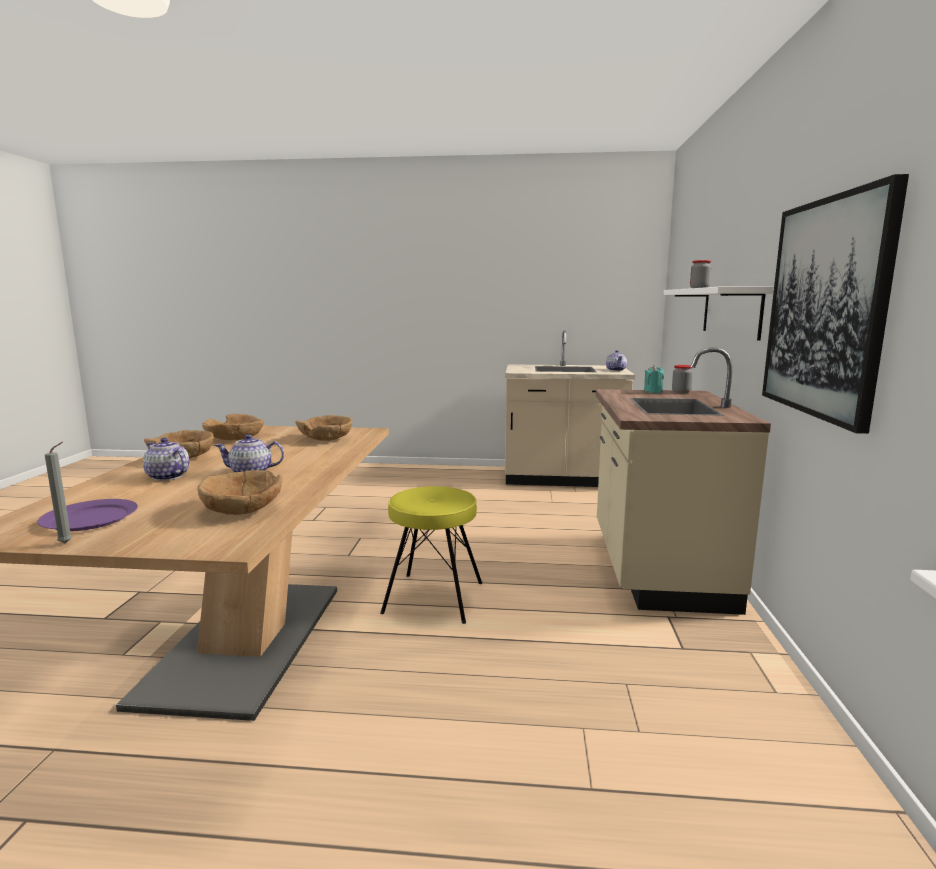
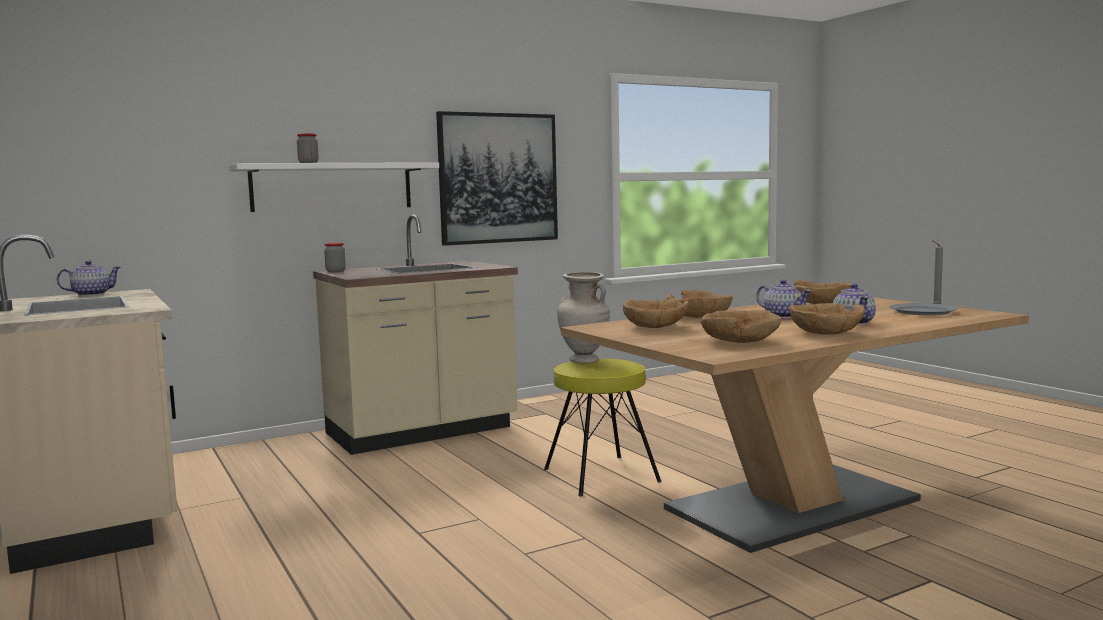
camera: 125 degrees left, 5 degrees down
purple plate [37,499,138,531] -> grey plate [890,303,958,315]
turquoise candle [644,365,664,393] -> none
none -> beige vase [557,272,610,364]
none -> brown bowl [667,290,733,318]

